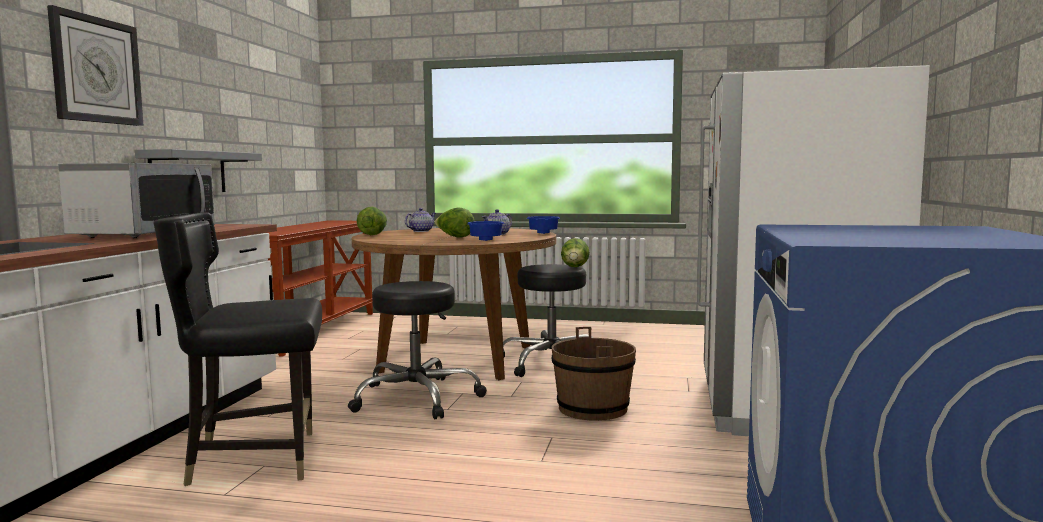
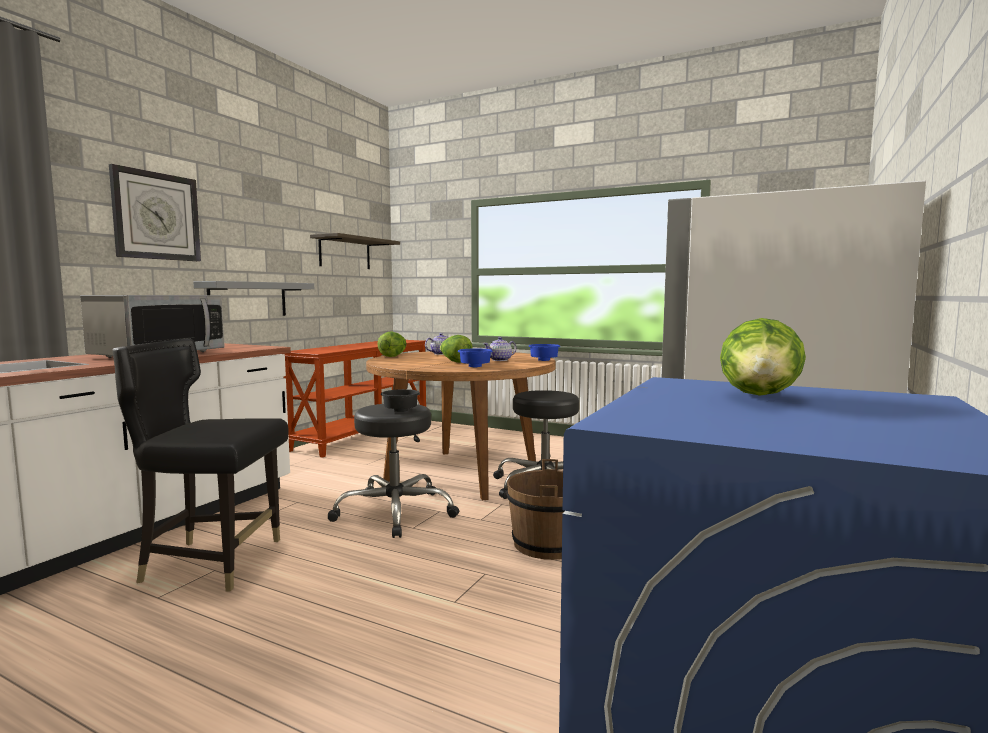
camera: 15 degrees right, 0 degrees up
lettuce [561,238,590,267] -> lettuce moved to [720,318,806,396]
none -> shelf [310,233,400,269]
none -> black bowl [381,389,420,412]

